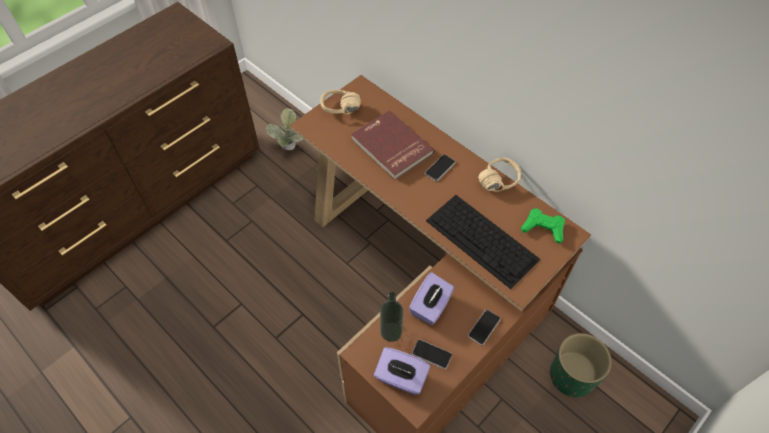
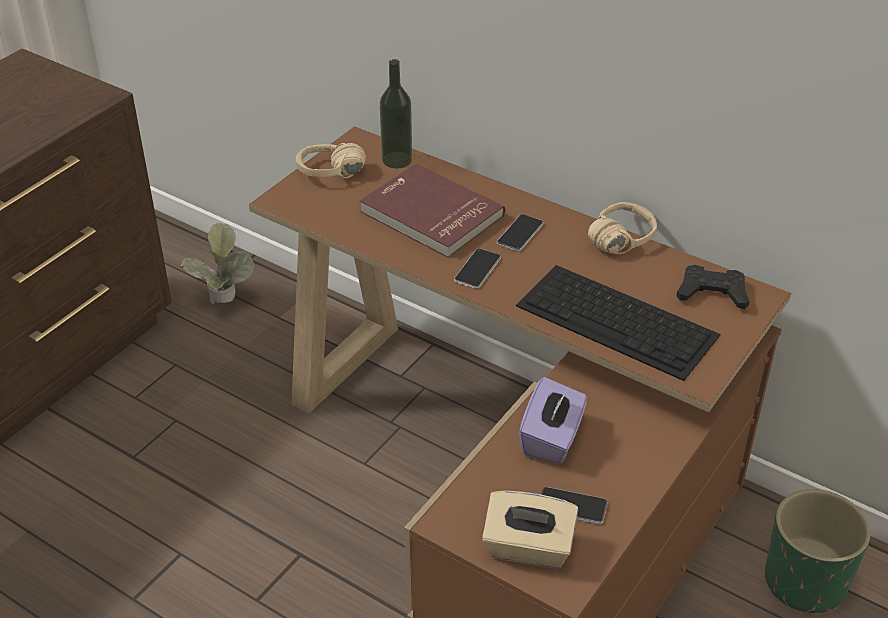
camera: 10 degrees left, 15 degrees down
purple tissue box [374,347,430,395] -> beige tissue box [482,491,578,568]
bottle [380,292,403,342] -> bottle moved to [380,59,412,169]
phone [468,310,500,345] -> phone moved to [454,249,501,289]
green game controller [521,209,565,244] -> black game controller [676,265,750,309]

